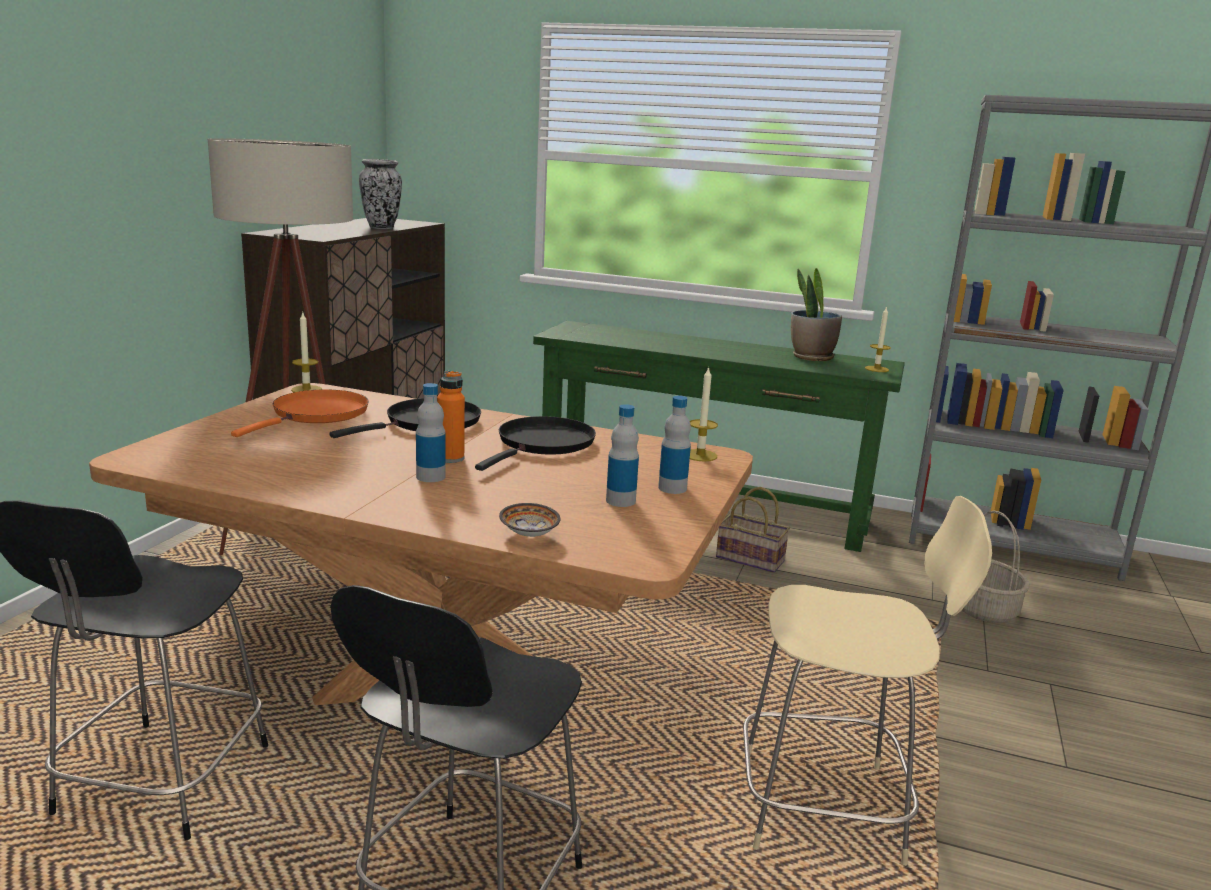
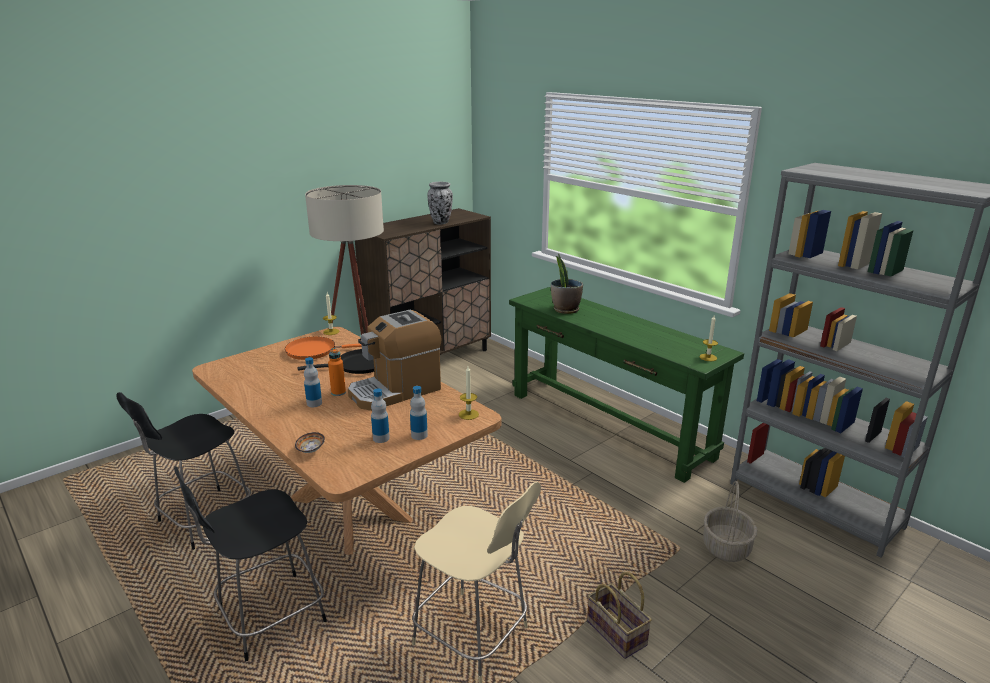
camera: 30 degrees right, 5 degrees up
orange frying pan [231,389,369,437] -> orange frying pan turned 150 degrees counterclockwise [285,337,362,360]
black frying pan [475,416,596,471] -> coffee machine [348,310,442,411]
basket [716,487,790,573] -> basket moved to [587,572,652,659]
potted plant [791,268,842,361] -> potted plant moved to [551,253,583,314]

